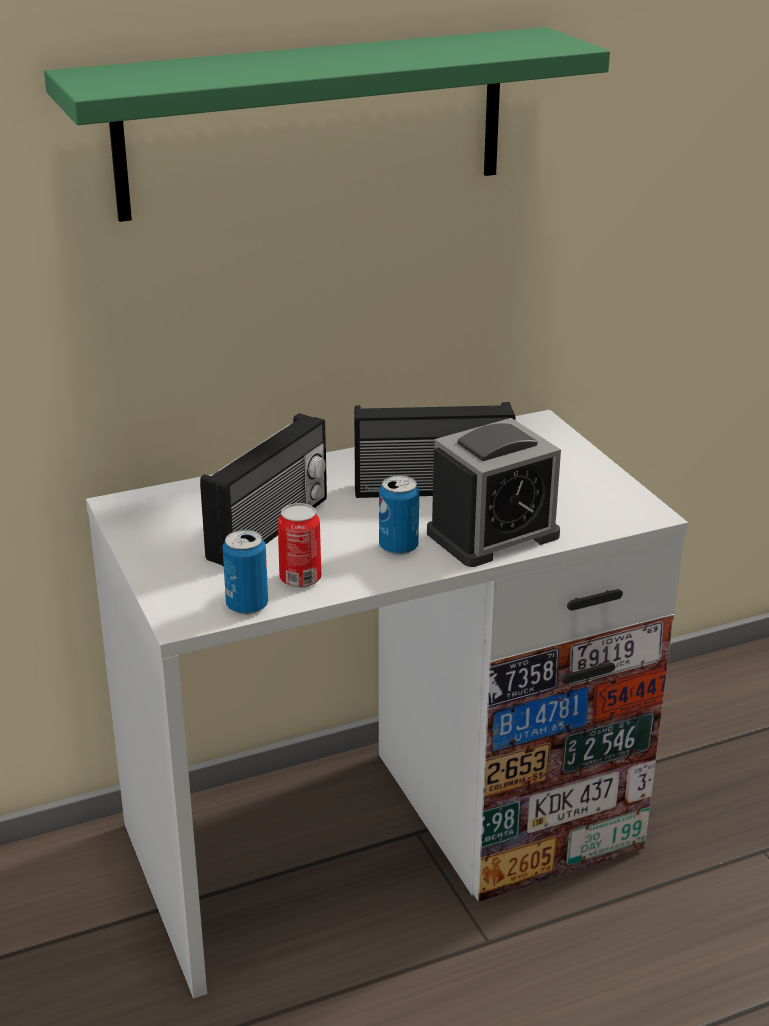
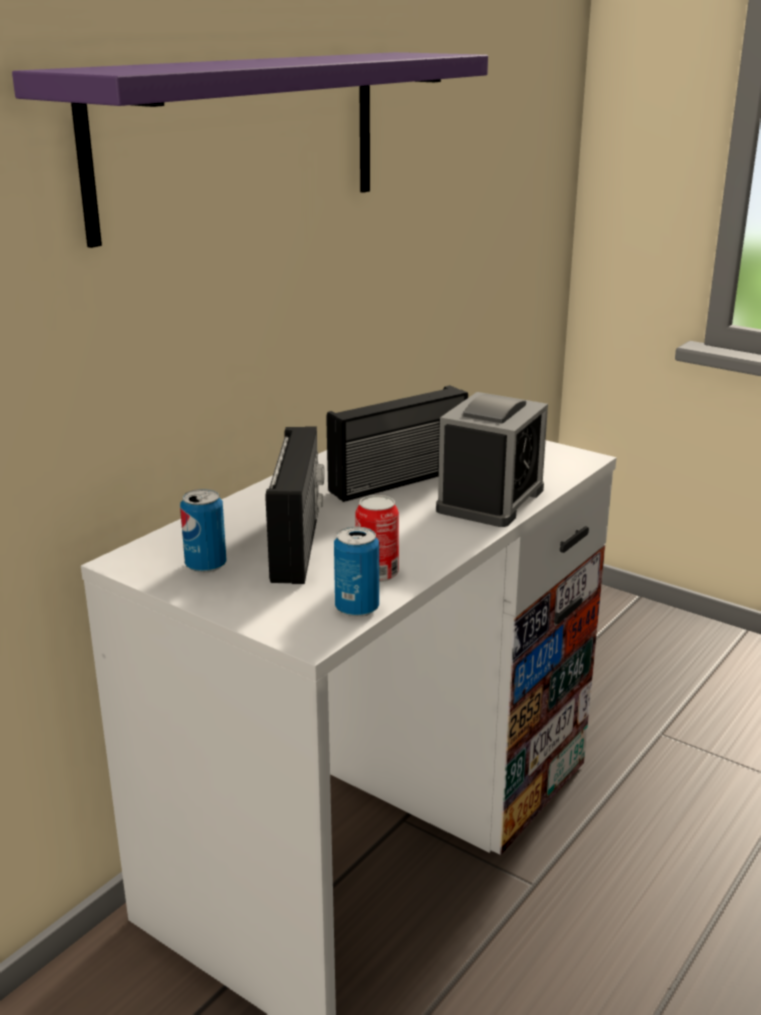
camera: 30 degrees left, 5 degrees down
green shelf [44,27,610,222] -> purple shelf [12,52,488,248]
can [379,475,419,555] -> can moved to [180,489,226,573]

